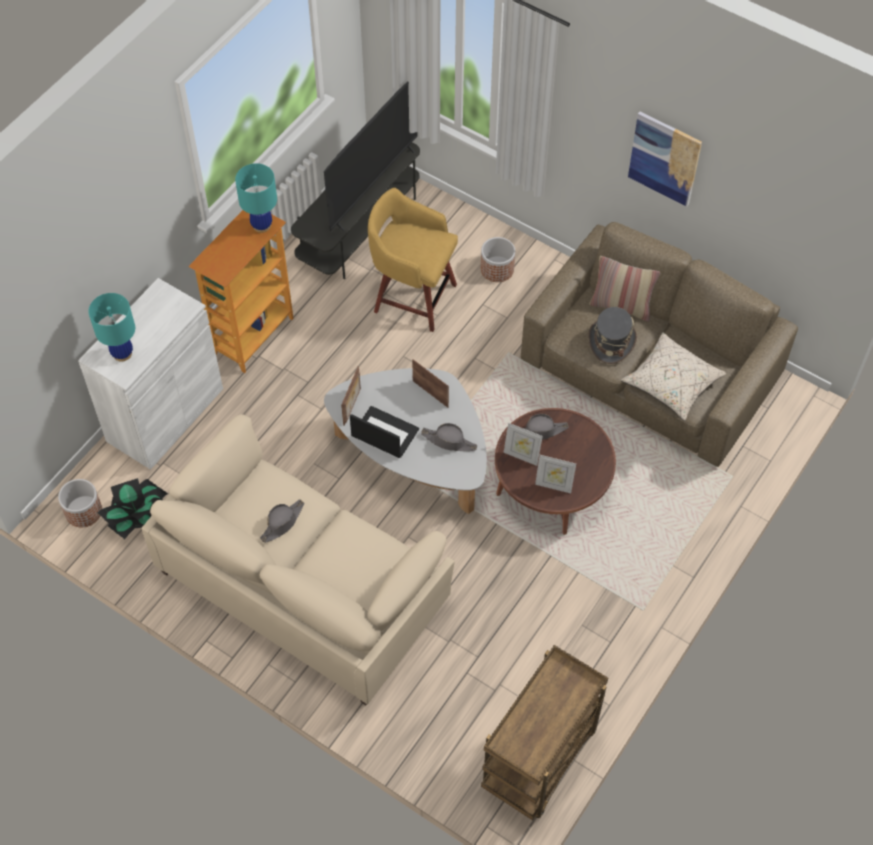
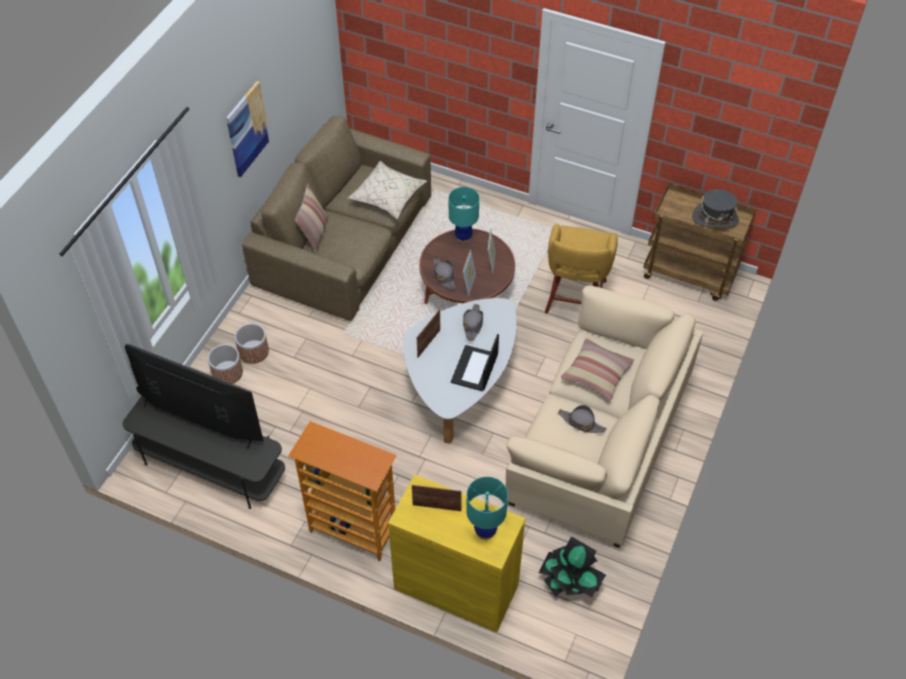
camera: 100 degrees left, 5 degrees down
planter [58,479,102,528] -> planter moved to [208,344,243,384]
white cabinet [78,278,223,470] -> yellow cabinet [388,474,526,633]
turquoise table lamp [235,163,277,233] -> turquoise table lamp moved to [449,187,479,243]
picture frame [341,366,361,426] -> picture frame moved to [412,485,462,511]
yellow stool [368,188,458,332] -> yellow stool moved to [545,224,618,314]
grey hat [588,307,637,364] -> grey hat moved to [692,189,739,228]
none -> pillow [561,338,634,400]

